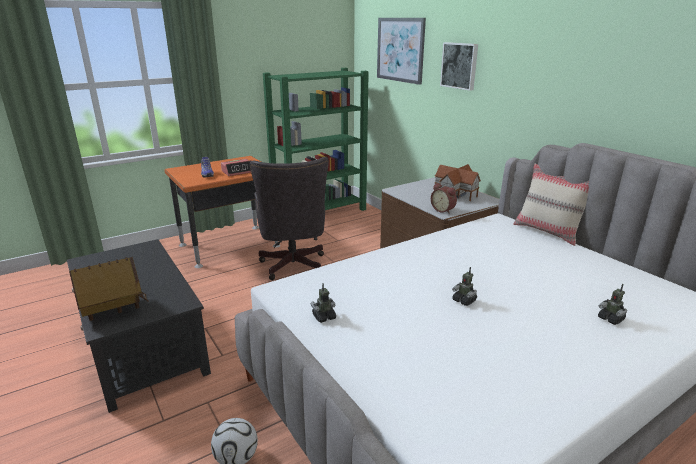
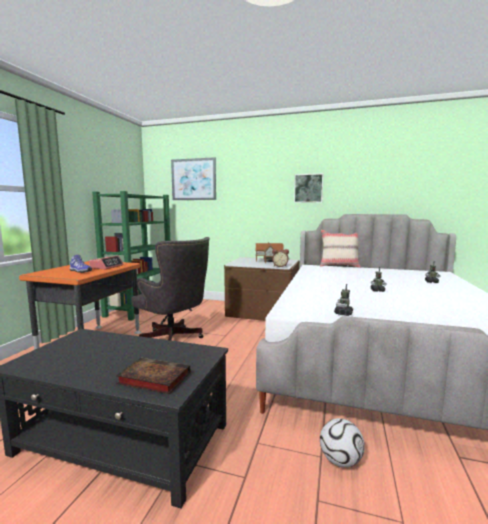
camera: 40 degrees left, 15 degrees down
toy house [69,257,149,321] -> book [116,358,190,394]
picture [440,42,478,91] -> picture moved to [294,173,324,203]

